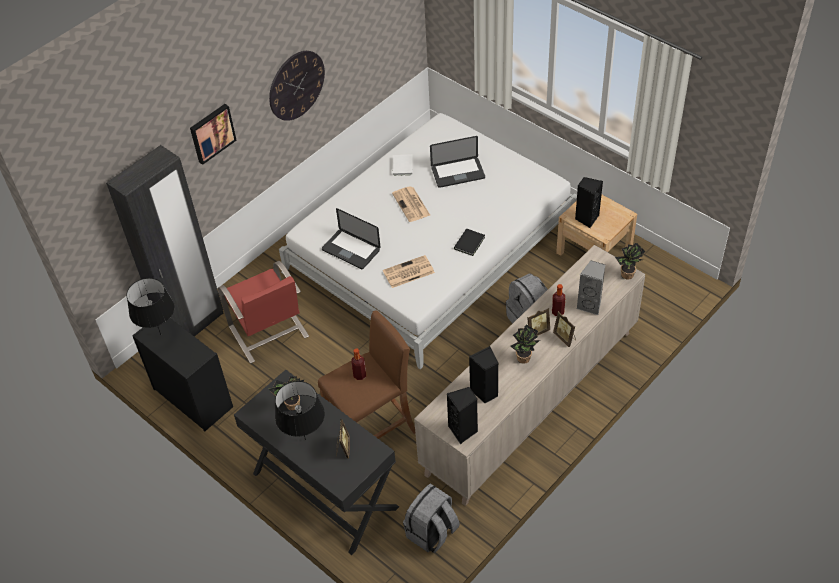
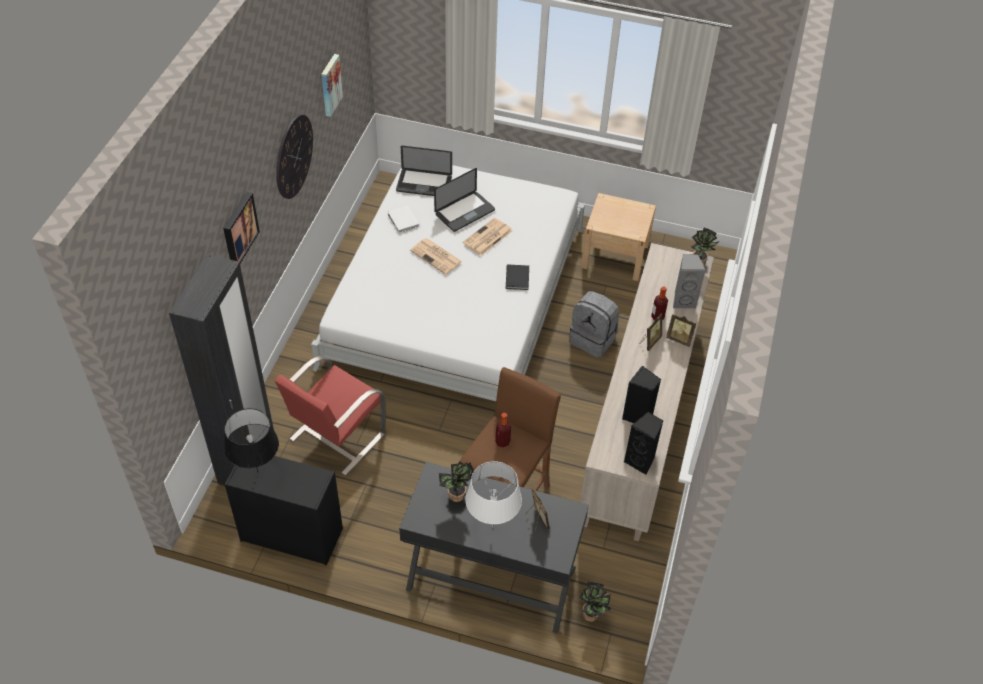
camera: 30 degrees left, 0 degrees up
red chair [218,261,309,363] -> red chair turned 90 degrees clockwise [274,356,386,476]
black table lamp [275,381,325,440] -> white table lamp [465,461,522,527]
laptop [322,208,381,269] -> laptop moved to [396,146,452,196]
newspaper [383,255,435,288] -> newspaper moved to [463,218,512,256]
grey backpack [403,484,460,553] -> none
potted plant [510,325,540,364] -> potted plant moved to [579,581,612,622]
black speaker [575,177,603,228] -> none
none -> picture [321,54,343,117]

